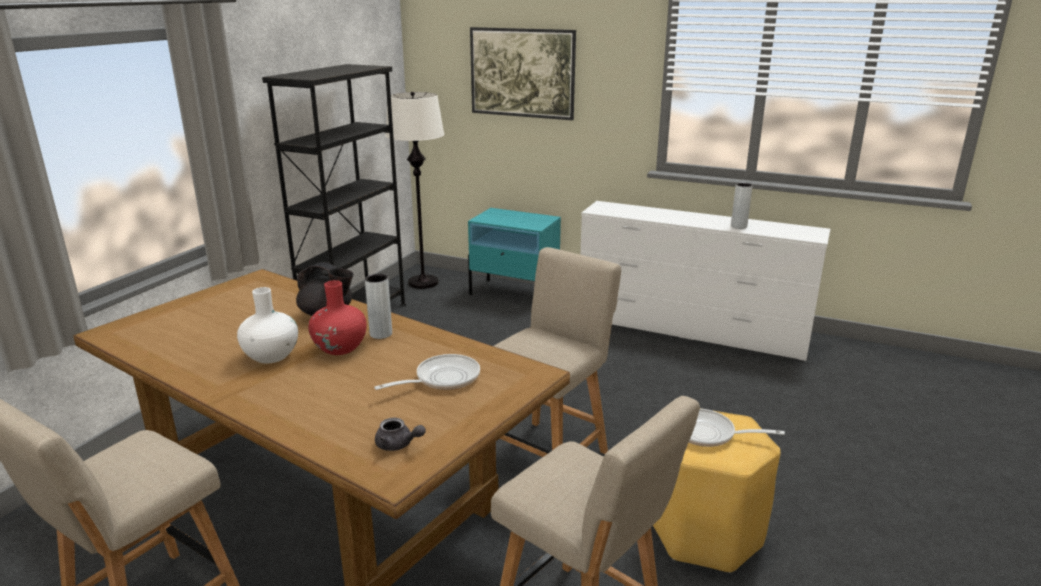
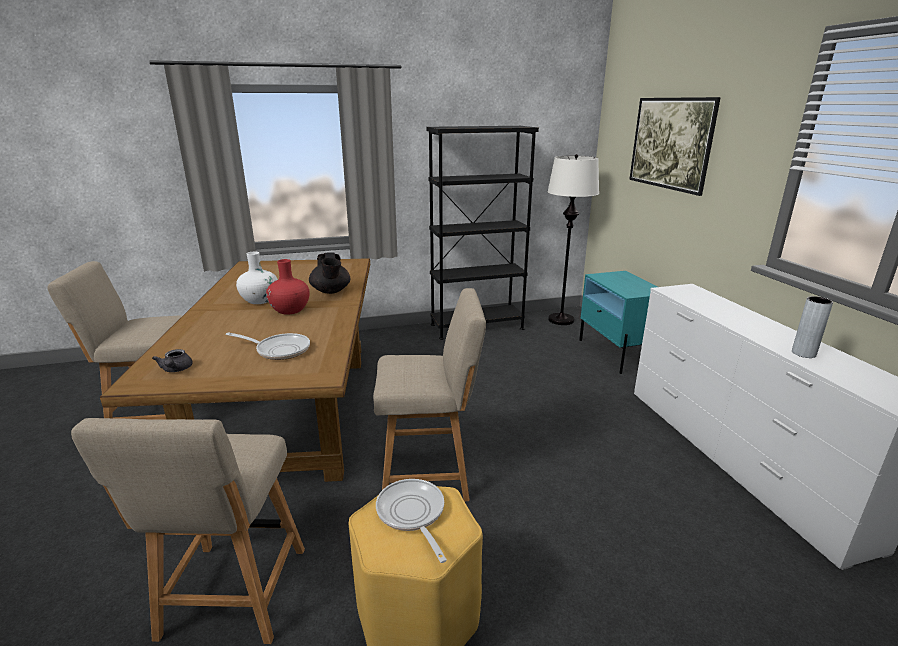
camera: 50 degrees right, 0 degrees up
grey vase [365,274,392,339] -> none

